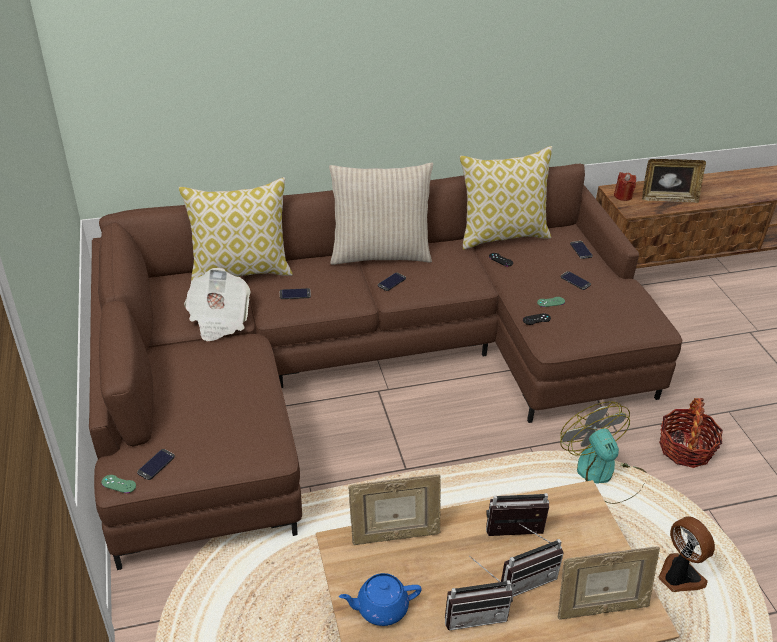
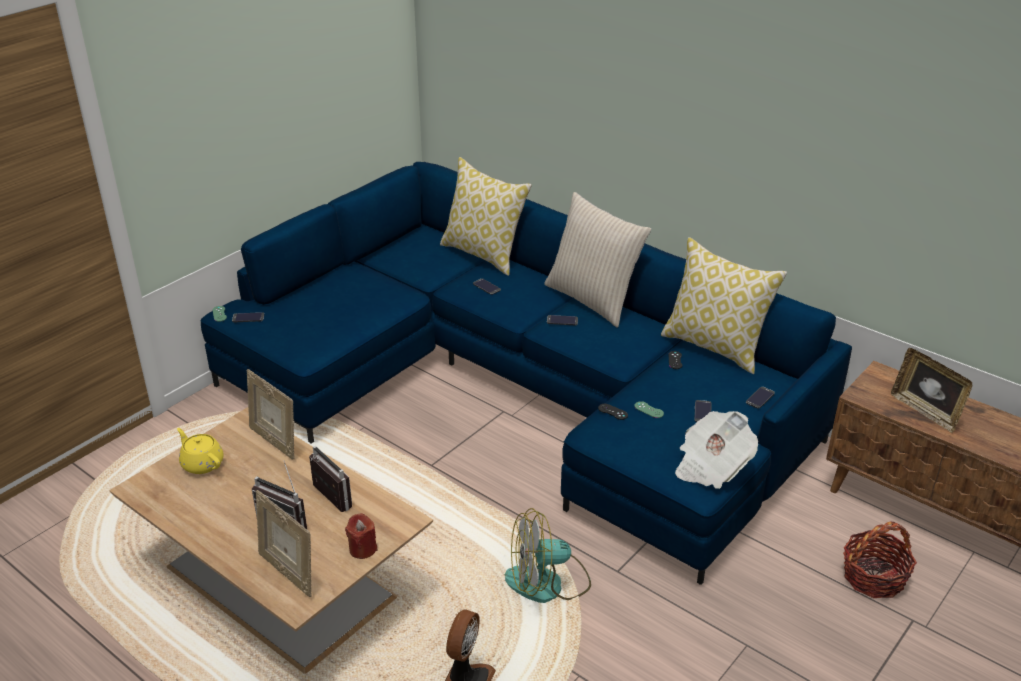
camera: 55 degrees right, 5 degrees down
brown sofa [89,163,682,570] -> blue sofa [201,162,852,585]
newspaper [184,268,251,342] -> newspaper moved to [675,411,758,489]
blue teapot [339,573,422,626] -> yellow teapot [177,428,224,474]
radio [445,556,513,631] -> none
fan [560,401,646,504] -> fan turned 135 degrees counterclockwise [505,508,591,603]
red candle [614,172,636,201] -> red candle moved to [345,513,377,559]
basket [659,398,723,468] -> basket moved to [843,521,917,598]

